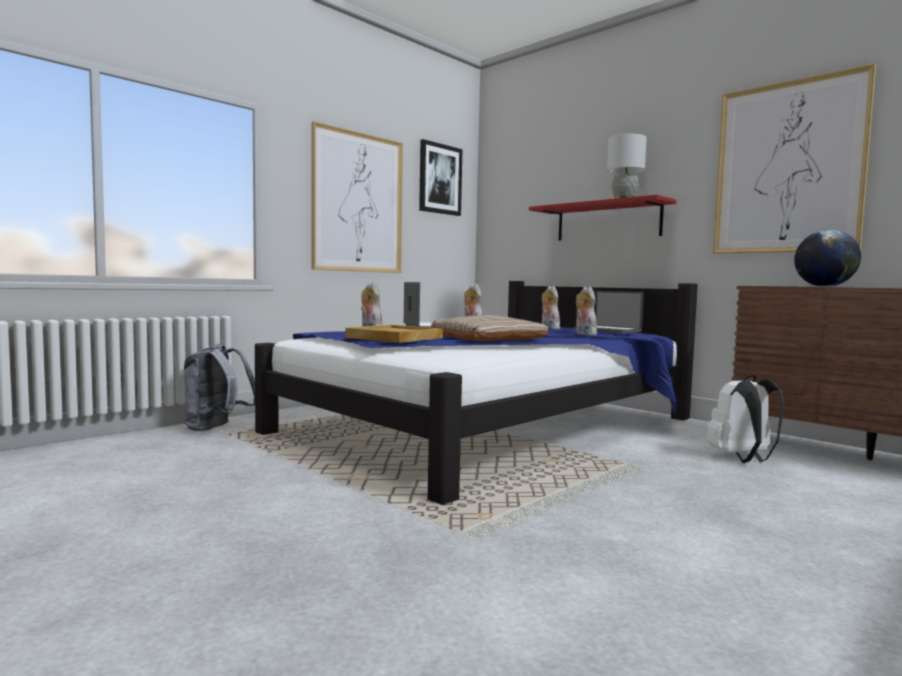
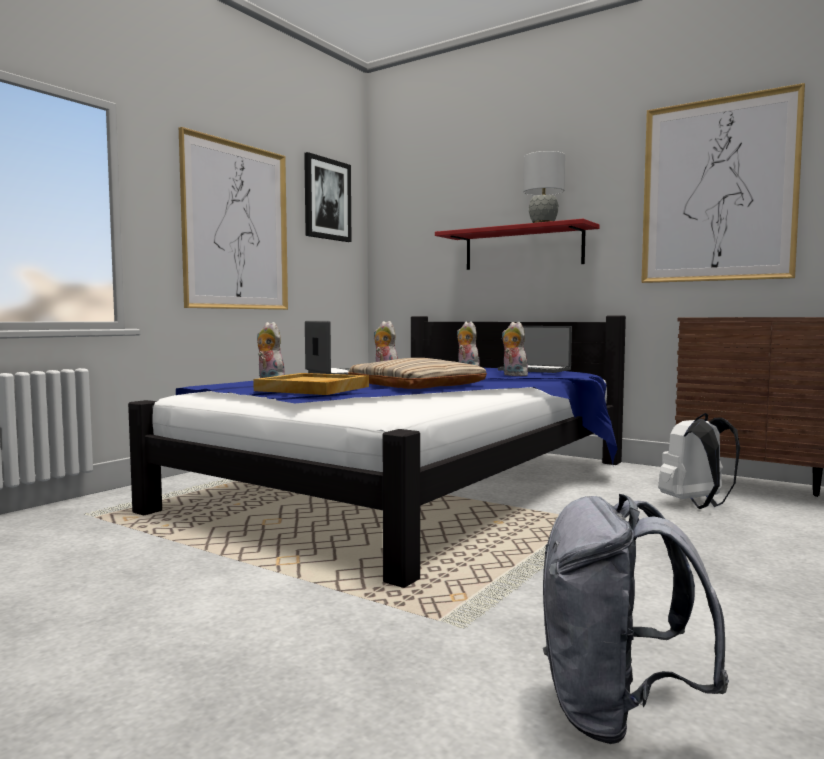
camera: 10 degrees left, 0 degrees up
grey backpack [183,344,255,431] -> grey backpack moved to [543,494,729,744]
globe [794,230,861,287] -> none

